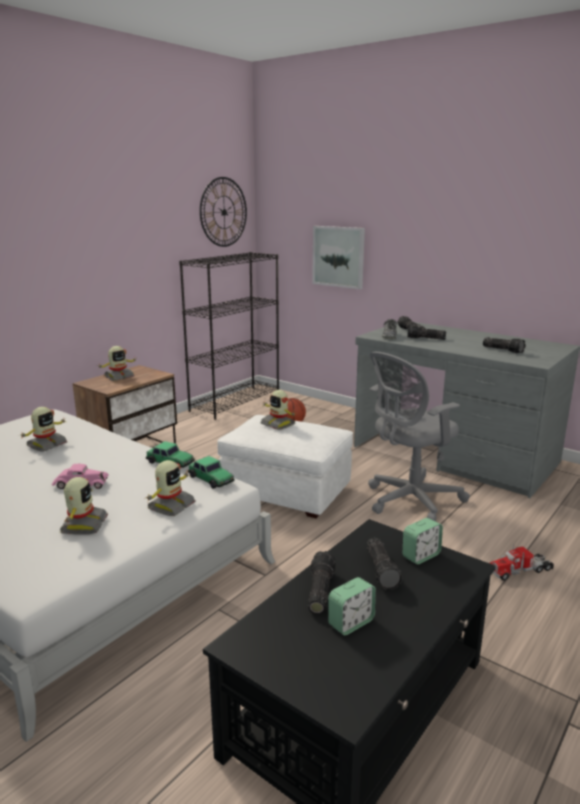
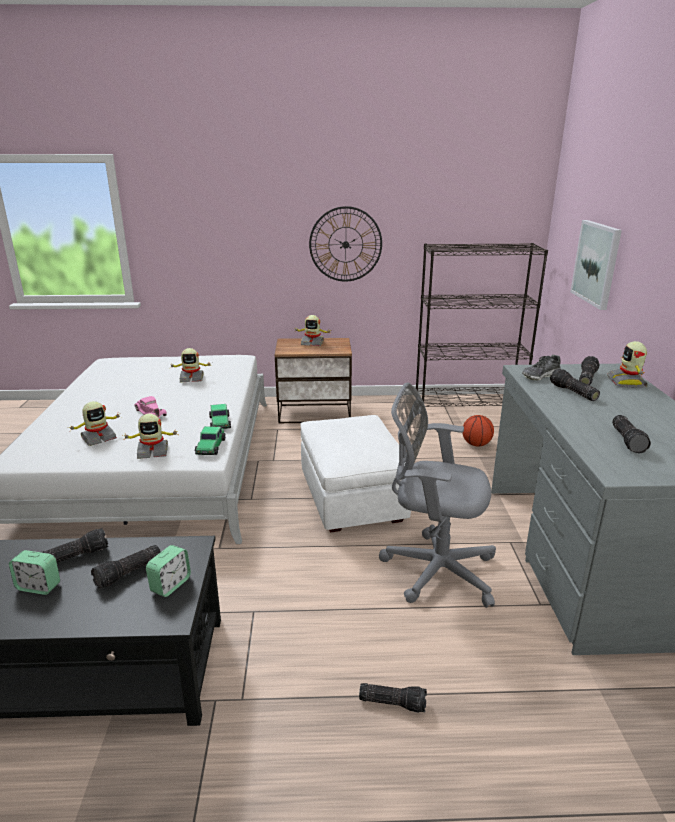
camera: 50 degrees right, 5 degrees up
wall clock [200,177,247,247] -> wall clock moved to [309,206,382,282]
toy robot [260,390,296,430] -> toy robot moved to [607,341,648,388]
alarm clock [403,518,443,564] -> alarm clock turned 75 degrees counterclockwise [146,545,191,597]
toy truck [490,545,554,581] -> flashlight [359,683,427,713]

